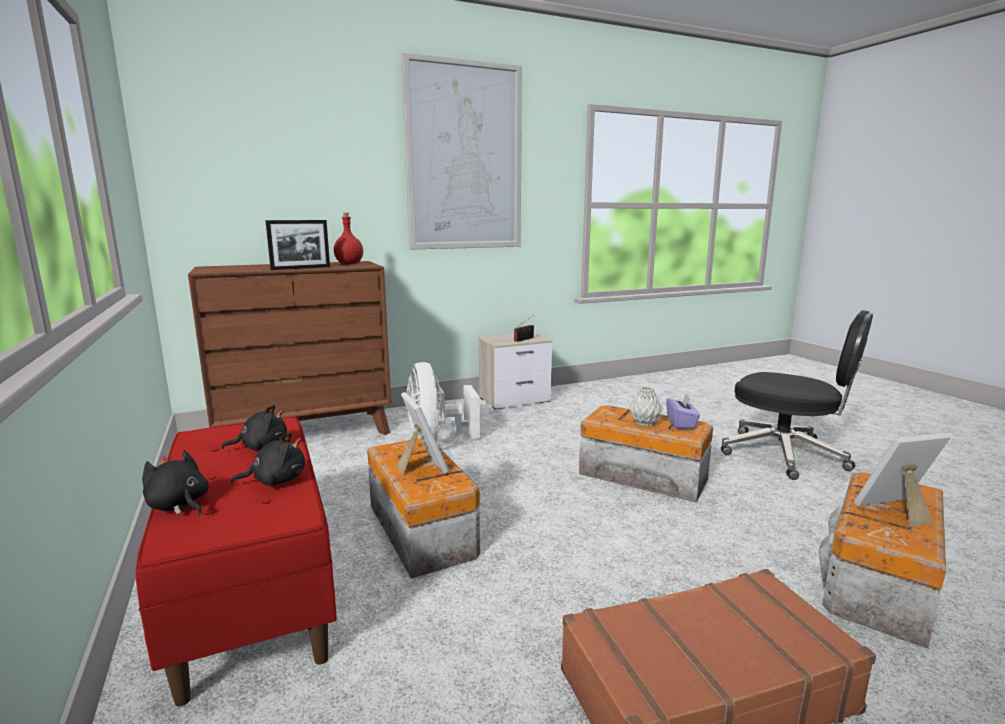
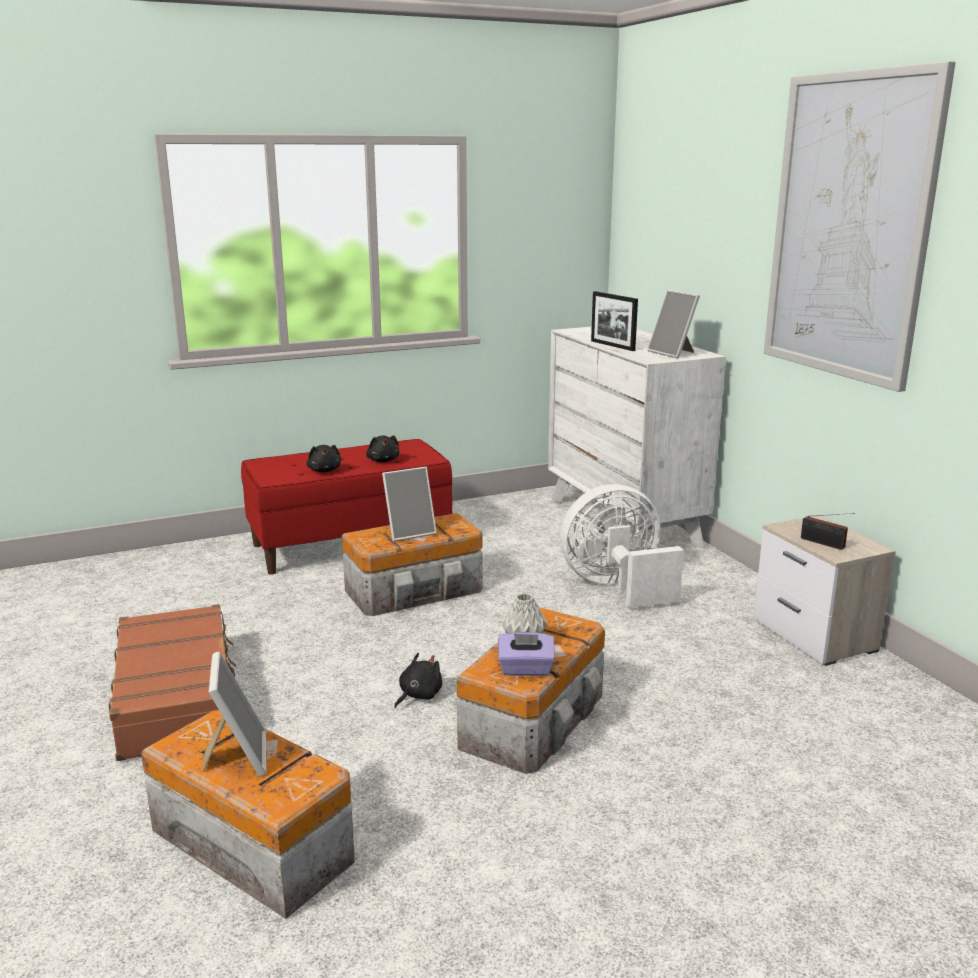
camera: 90 degrees right, 5 degrees up
black plush toy [142,450,209,516] -> black plush toy moved to [394,653,442,708]
brown dresser [188,261,391,435] -> white dresser [548,327,726,550]
red bottle [334,213,363,264] -> picture frame [647,290,700,358]
black office chair [721,310,873,480] -> none

